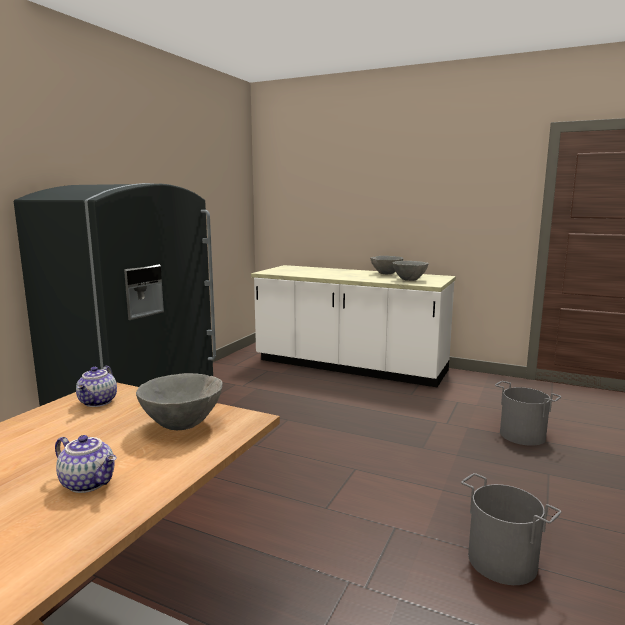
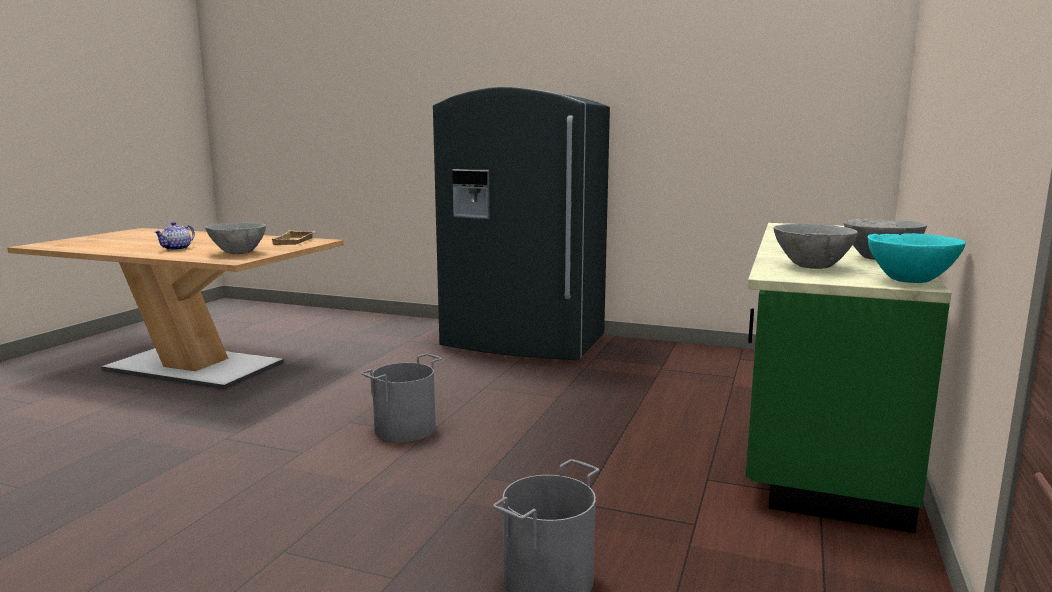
camera: 85 degrees right, 0 degrees up
teapot [76,366,117,407] -> beige tray [272,230,315,245]
white counter [251,265,456,387] -> green counter [745,223,951,533]
grey bucket [461,473,561,585] -> grey bucket moved to [361,353,442,442]
none -> turquoise bowl [867,233,966,283]

